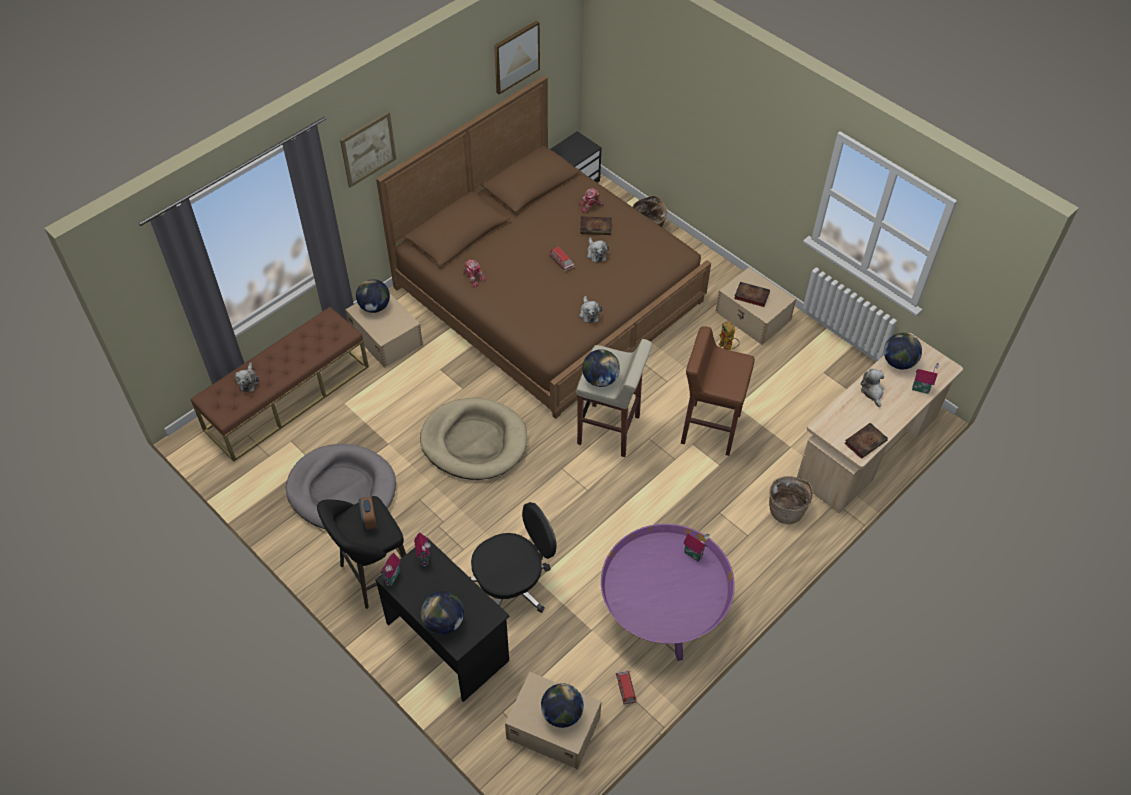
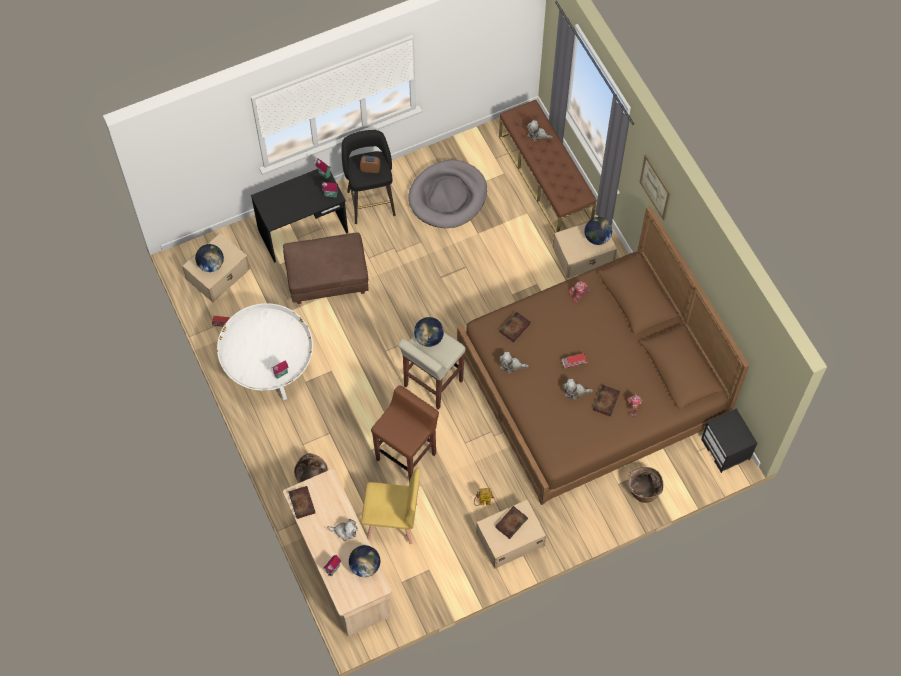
camera: 110 degrees right, 10 degrees up
beige dog bed [420,398,527,480] -> none
globe [421,591,464,635] -> none
black office chair [470,502,557,613] -> brown ottoman [283,232,369,304]
picture [494,20,540,95] -> none
purple coffee table [601,524,735,661] -> white coffee table [217,303,313,400]
none -> yellow chair [361,468,420,544]
none -> book [499,312,531,343]

